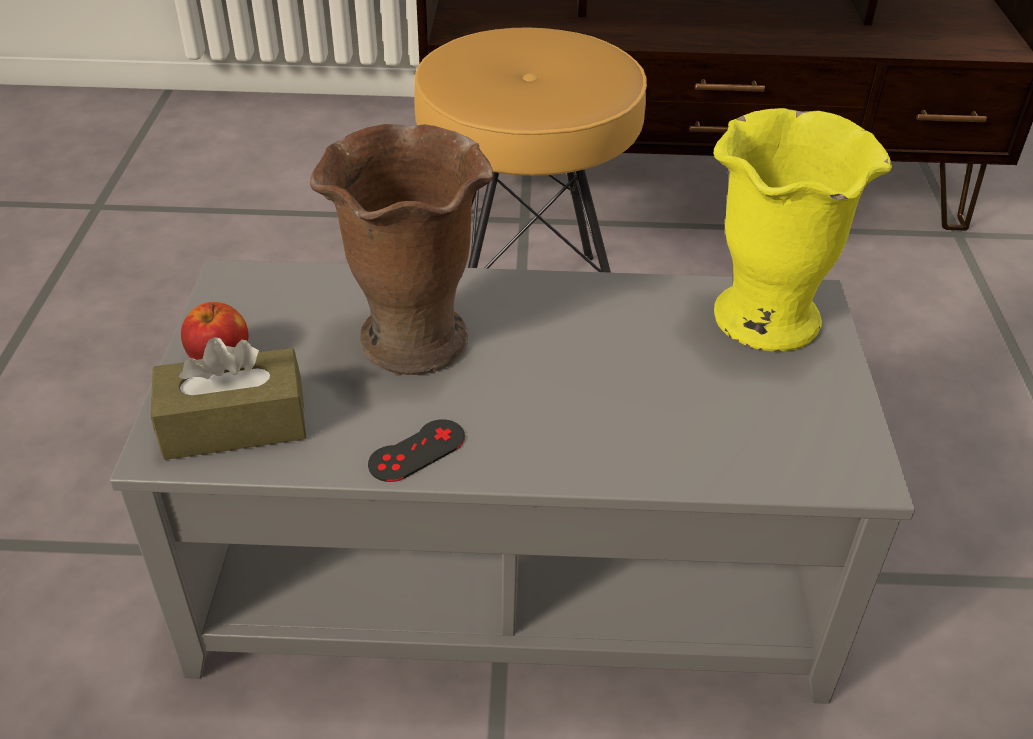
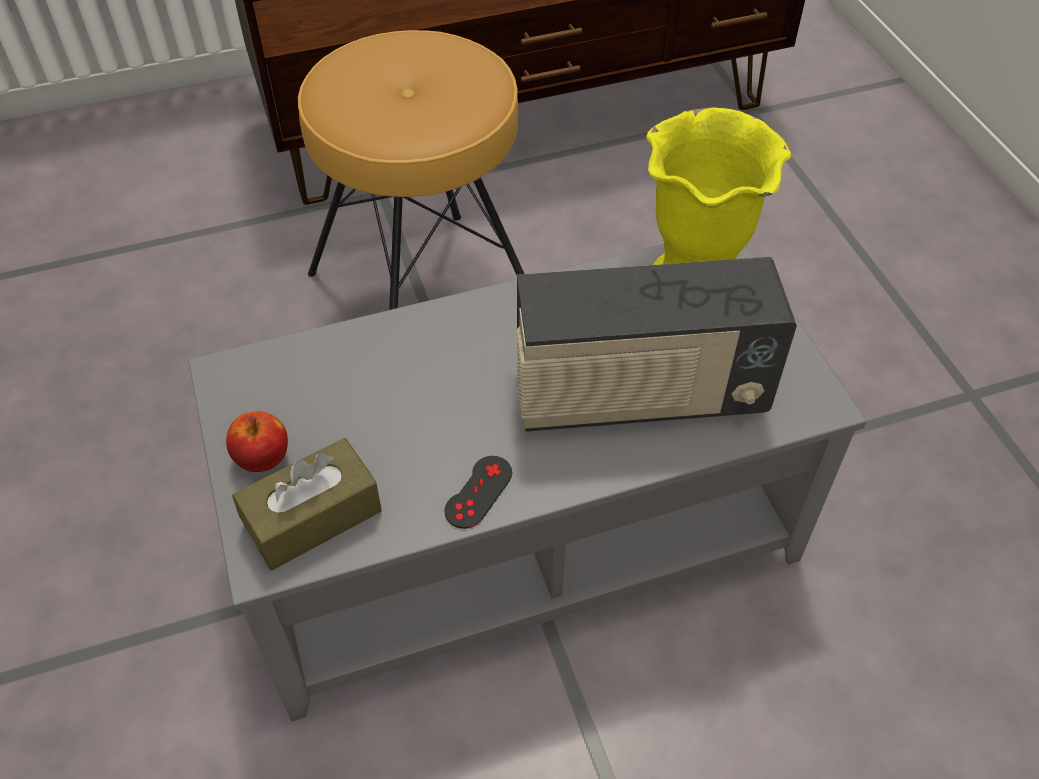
camera: 20 degrees left, 10 degrees up
brown vase [310,124,494,375] -> none
none -> radio [517,257,797,432]

